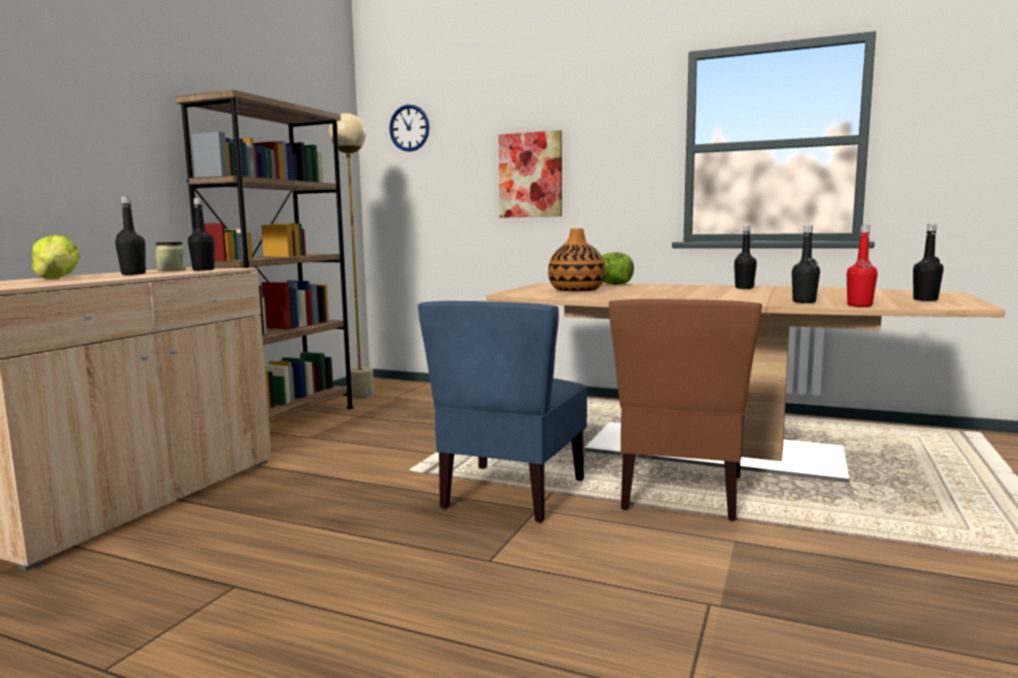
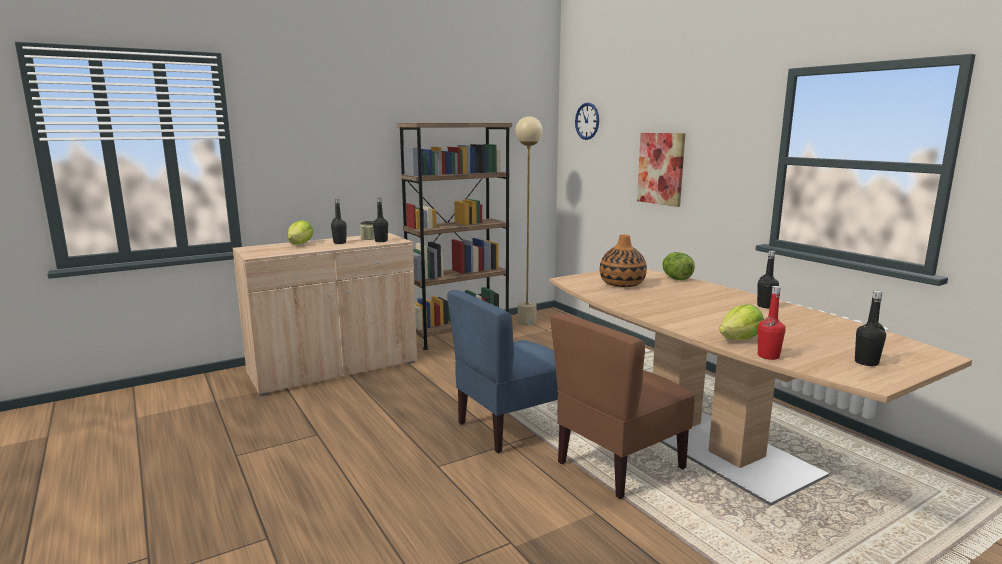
camera: 35 degrees right, 5 degrees up
black bottle [792,226,820,303] -> lettuce [719,304,764,340]

